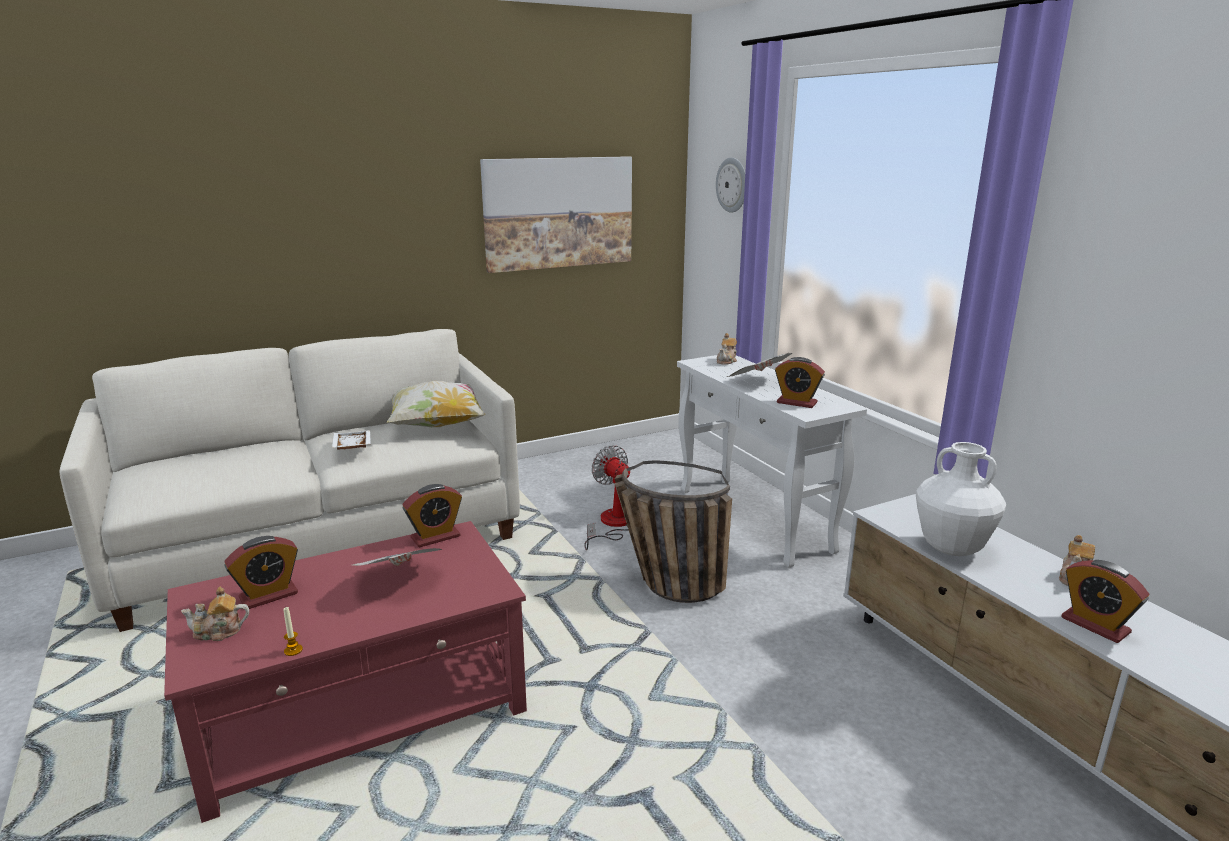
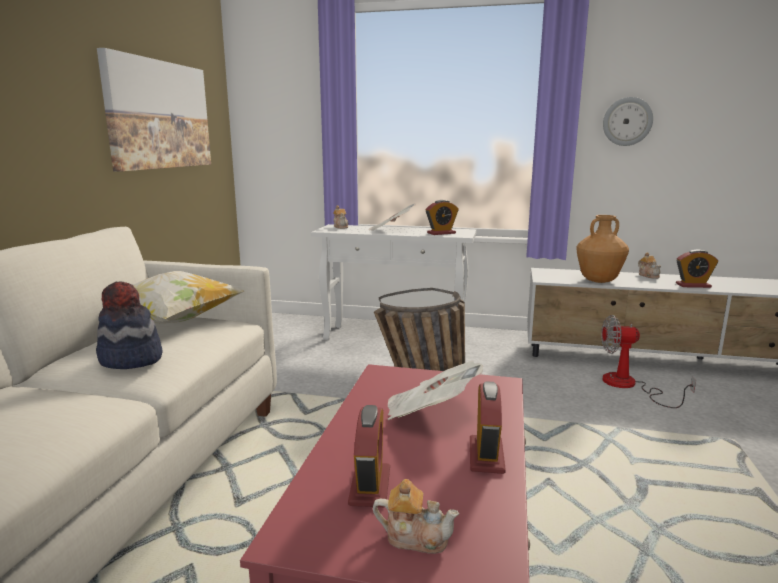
camera: 50 degrees left, 5 degrees down
teapot [181,587,249,641] -> teapot turned 105 degrees counterclockwise [373,479,459,554]
candle [283,607,303,656] -> none
white tray [332,430,371,450] -> hat [96,282,162,369]
alarm clock [402,484,462,548] -> alarm clock moved to [470,381,506,474]
fan [584,445,630,550] -> fan moved to [601,315,696,408]
wall clock [716,158,745,213] -> wall clock moved to [603,97,653,146]
white vase [916,442,1006,556] -> brown vase [576,215,629,283]

